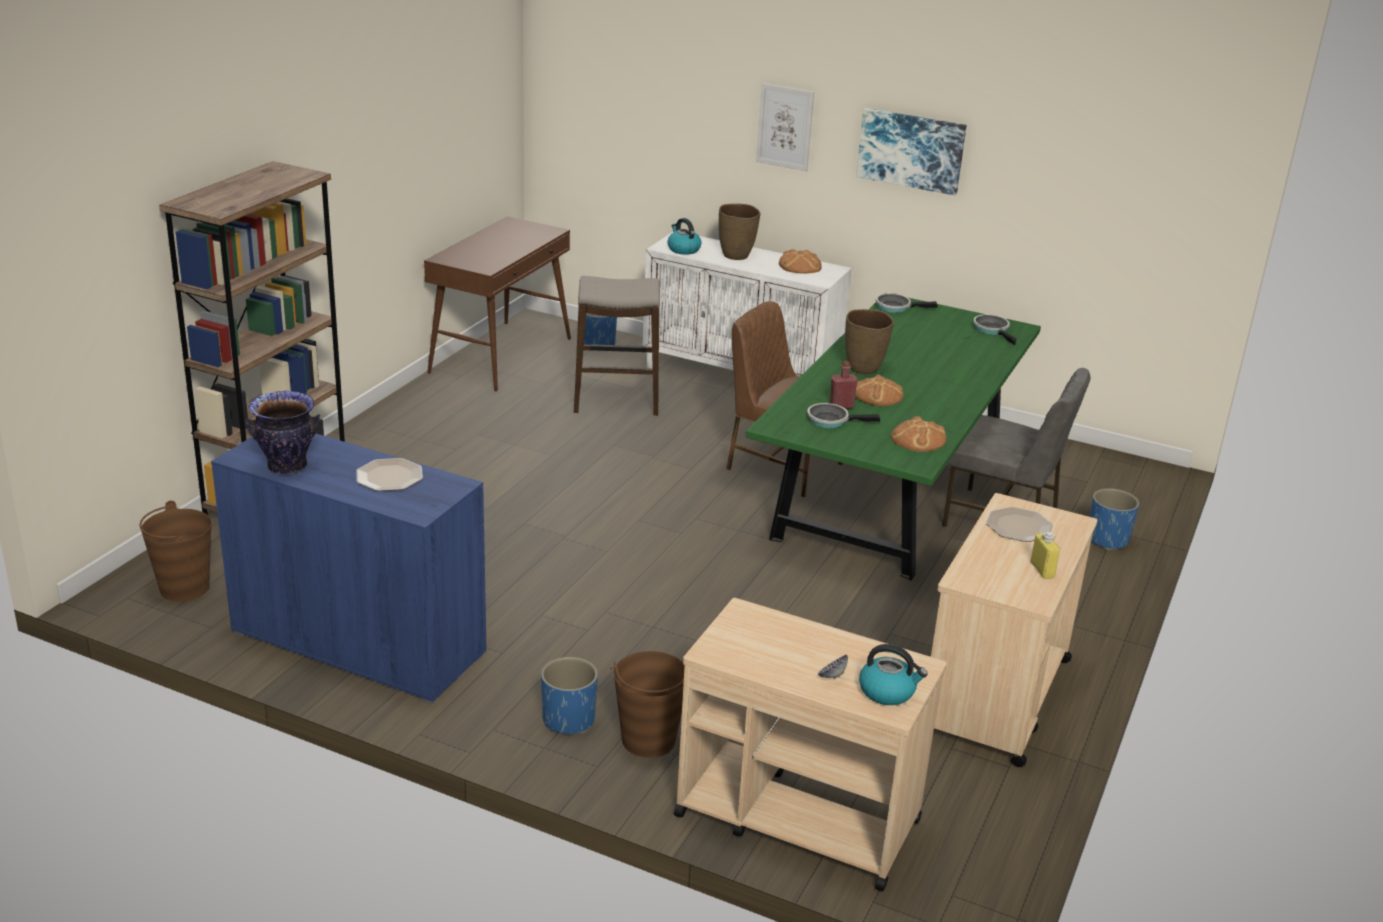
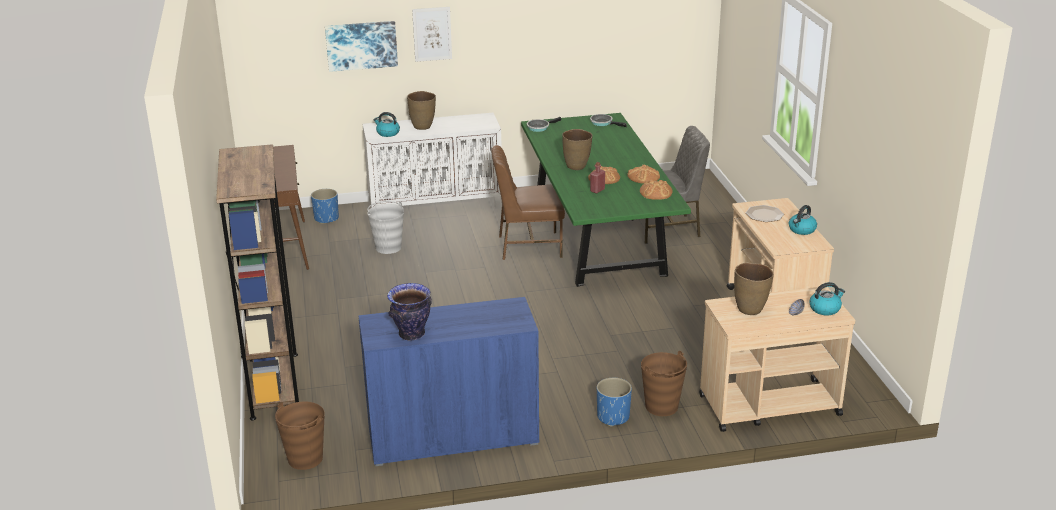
camera: 35 degrees left, 0 degrees up
plate [356,458,423,491] -> none
stool [574,276,660,416] -> grey bucket [367,201,404,254]
bread [779,249,822,274] -> bread moved to [627,165,660,184]
frying pan [807,403,880,428] -> none
picture [856,108,967,195] -> picture moved to [325,21,398,72]
yellow bottle [1030,532,1060,579] -> kettle [789,205,817,235]
blue planter [1090,488,1139,550] -> none
none -> brown vase [734,263,774,315]

